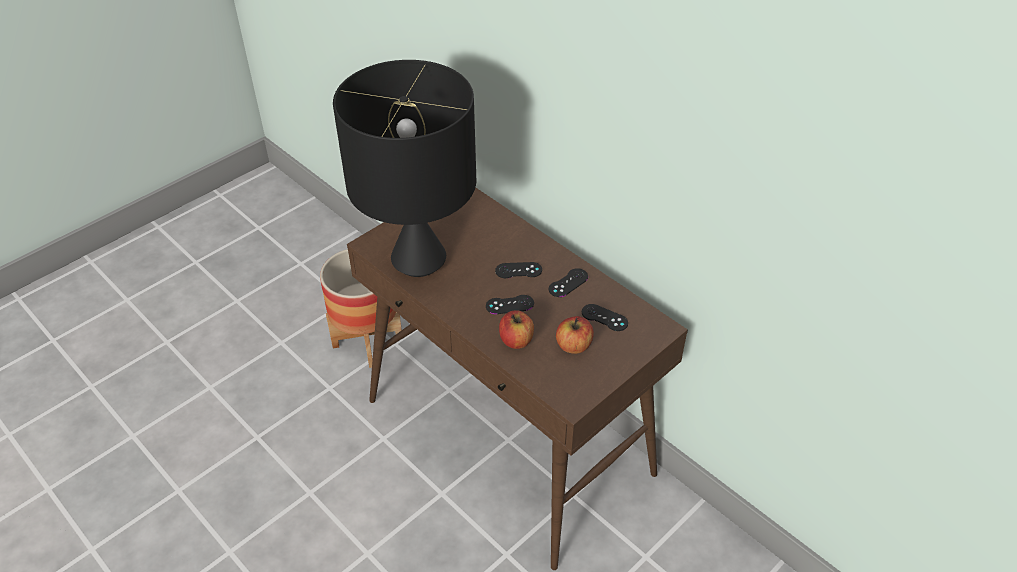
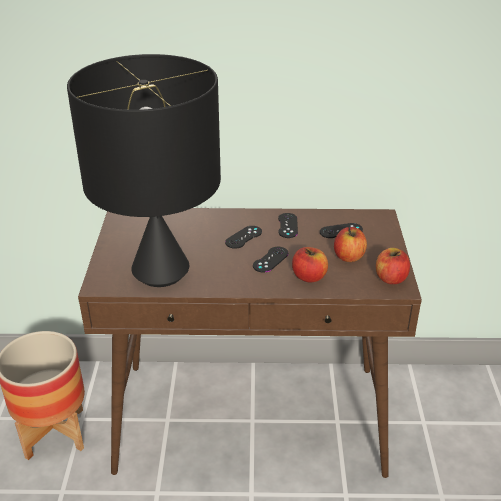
camera: 45 degrees left, 10 degrees down
none -> apple [376,248,410,284]

